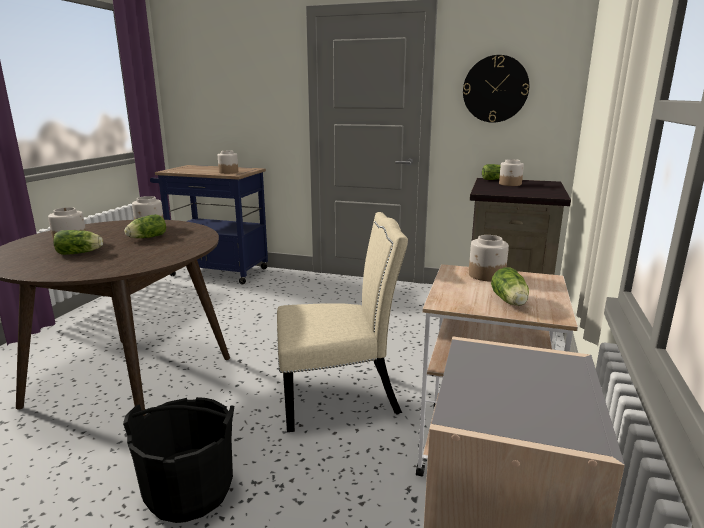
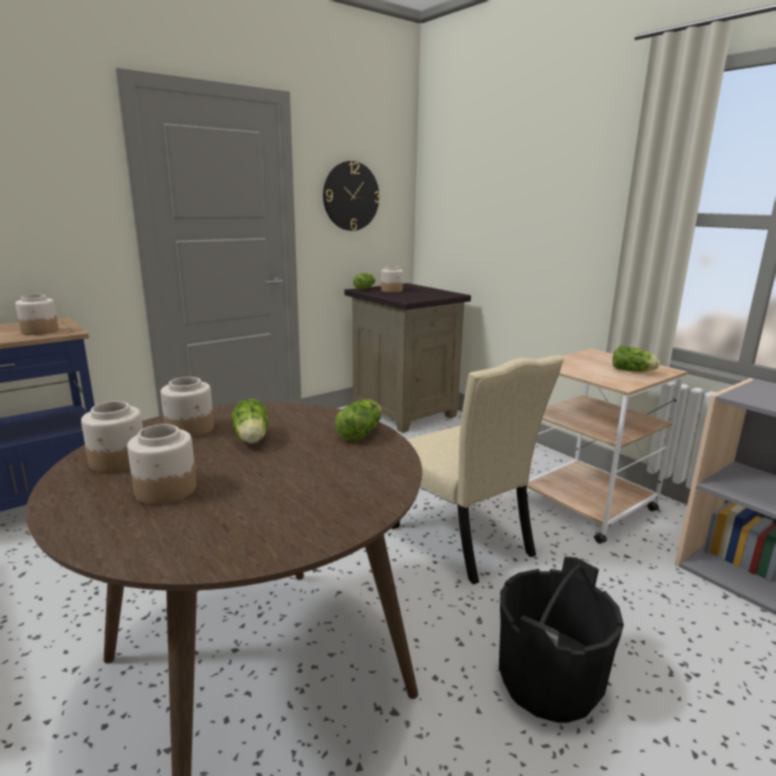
camera: 55 degrees left, 0 degrees up
lettuce [53,230,103,255] -> lettuce moved to [335,399,381,442]
beige chair [277,212,408,432] -> beige chair turned 120 degrees clockwise [391,355,564,584]
jar [469,235,509,282] -> jar moved to [81,401,143,473]

